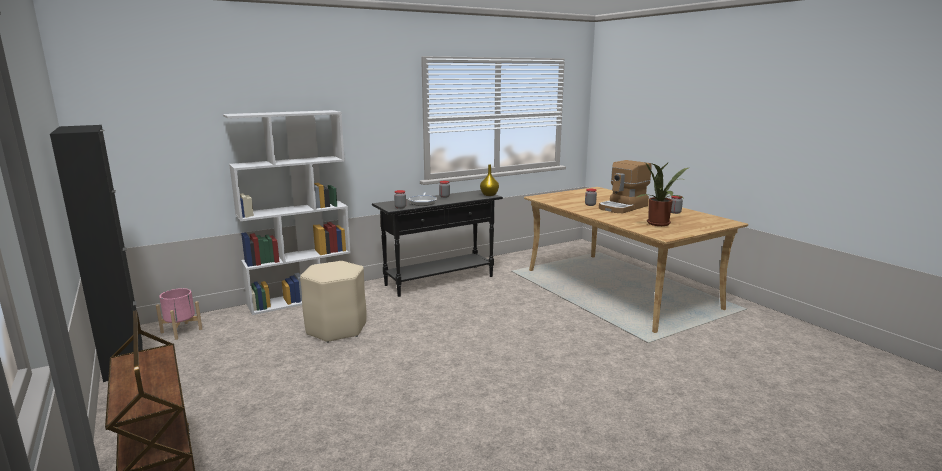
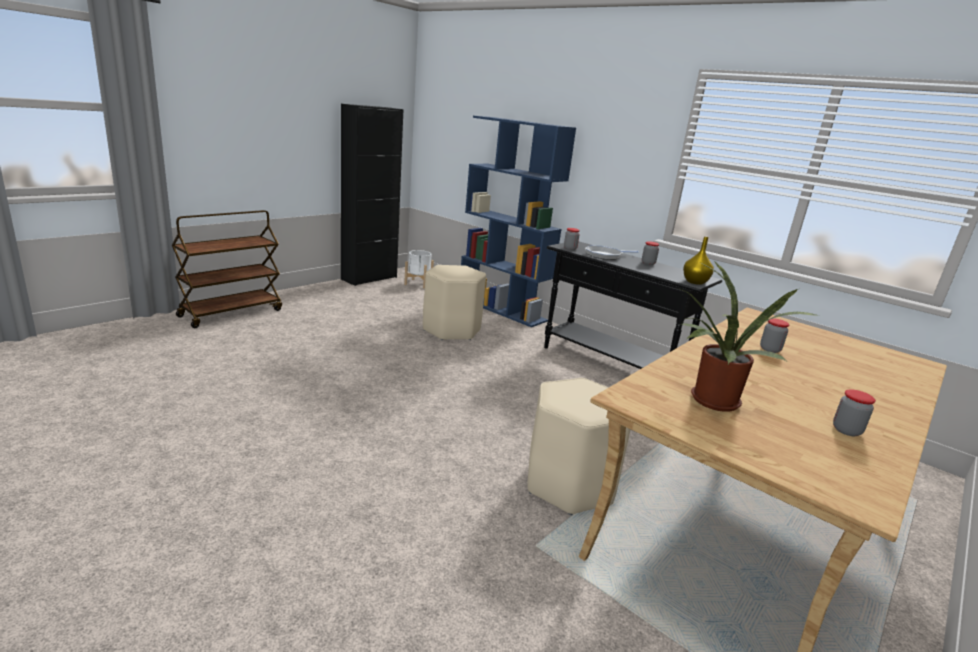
camera: 70 degrees right, 5 degrees up
pink planter [156,288,202,340] -> white planter [404,250,434,289]
white bookcase [223,110,351,315] -> blue bookcase [461,116,576,327]
coffee machine [599,160,652,213] -> none
none -> beige stool [528,378,631,515]

